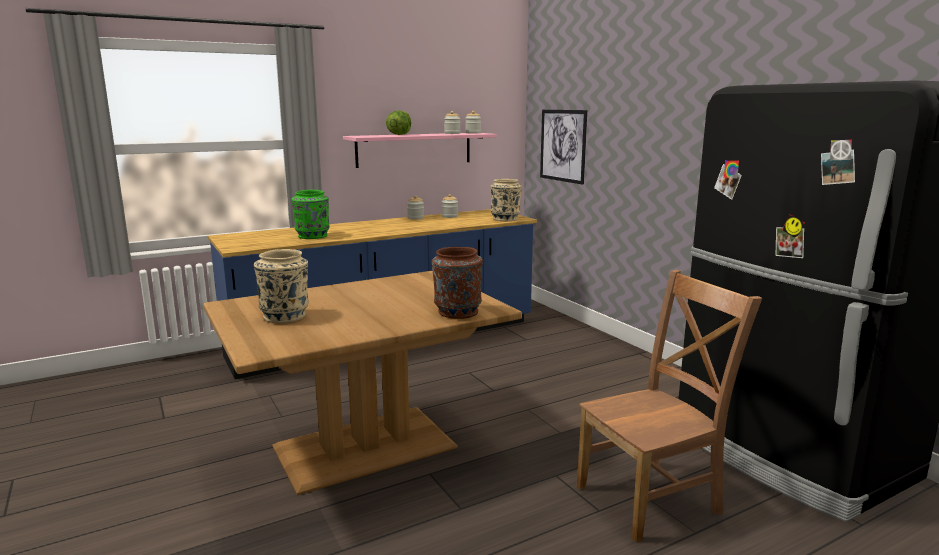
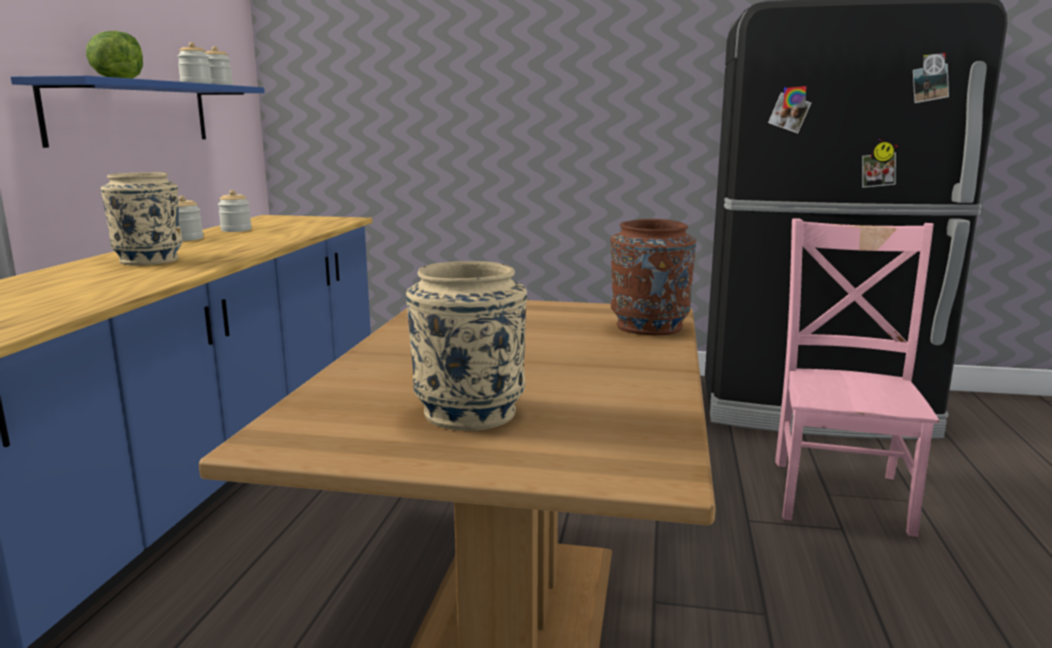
camera: 50 degrees left, 0 degrees up
green vase [292,190,330,239] -> none
pink shelf [343,133,496,168] -> blue shelf [11,75,265,148]
beige vase [490,179,522,221] -> beige vase moved to [101,172,183,266]
picture [540,110,587,185] -> none
brown chair [577,270,762,543] -> pink chair [775,219,939,537]

